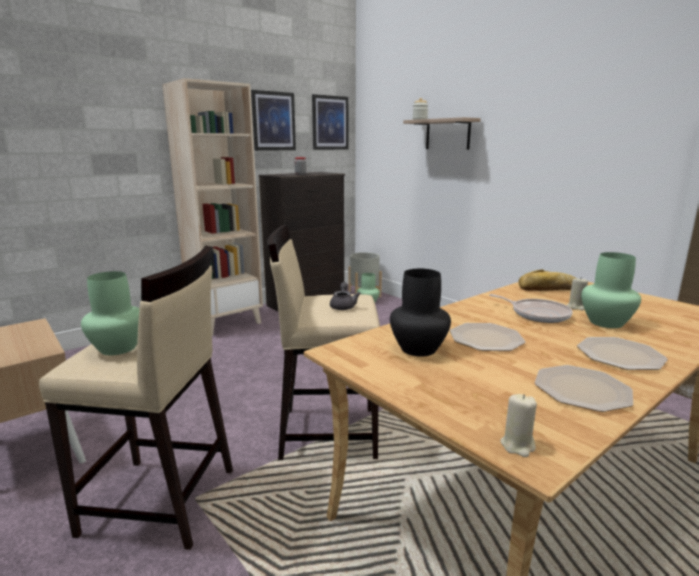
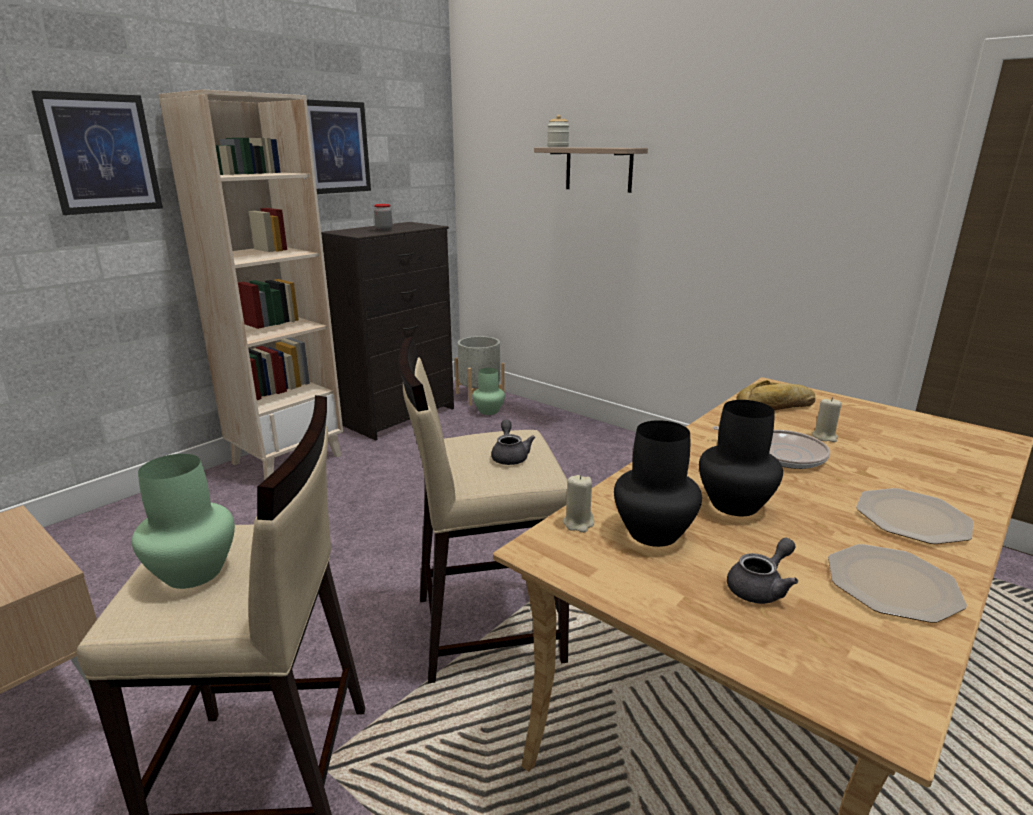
camera: 10 degrees left, 5 degrees up
picture [312,94,348,150] -> picture moved to [32,90,163,215]
plate [450,323,526,351] -> black vase [699,400,783,516]
beige candle [501,394,537,457] -> beige candle moved to [563,475,594,533]
green vase [581,252,641,328] -> none
none -> grey teapot [727,538,798,604]

